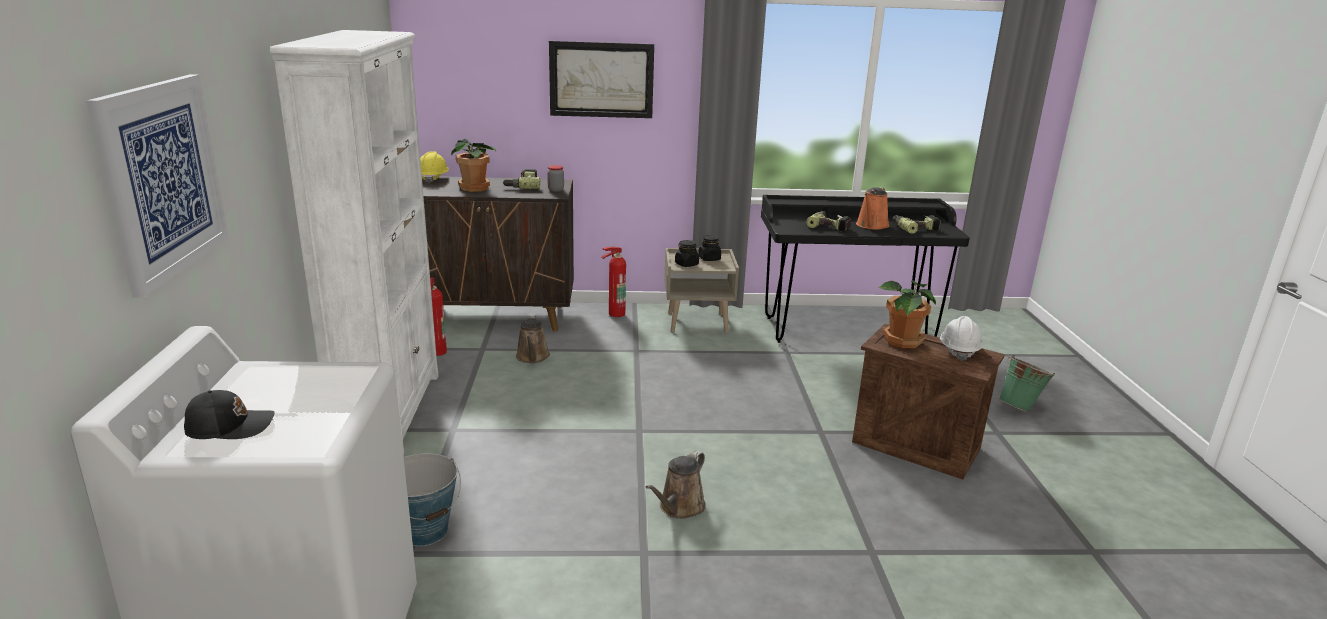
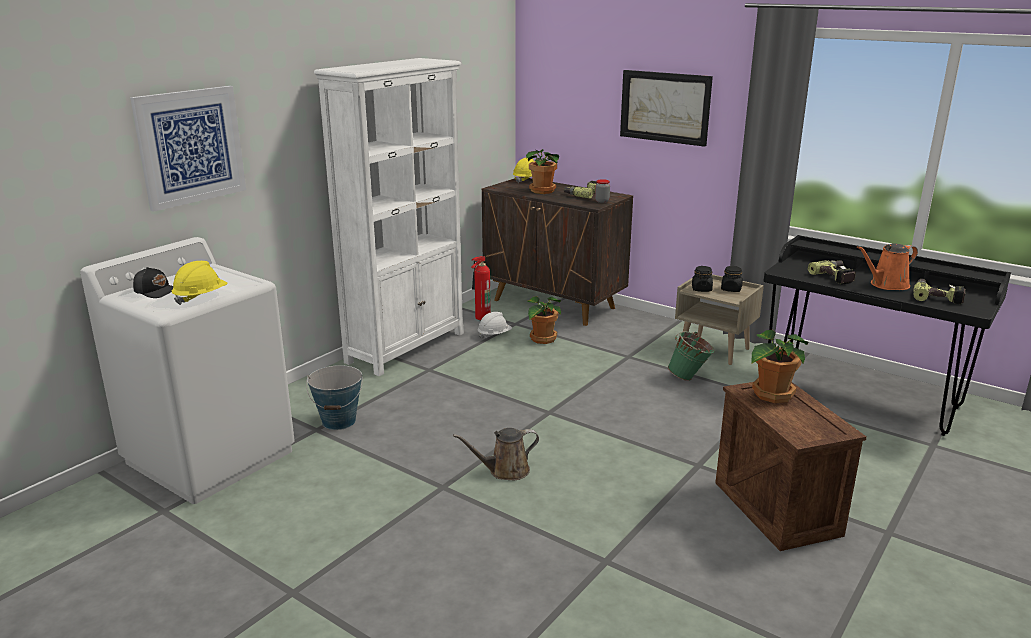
camera: 40 degrees right, 0 degrees up
brown watering can [516,316,550,363] -> potted plant [528,296,561,344]
fire extinguisher [602,247,626,317] -> none
white hard hat [940,316,983,361] -> white hard hat moved to [477,312,512,340]
green bucket [999,355,1055,412] -> green bucket moved to [668,331,715,381]
none -> yellow hard hat [172,261,228,305]

